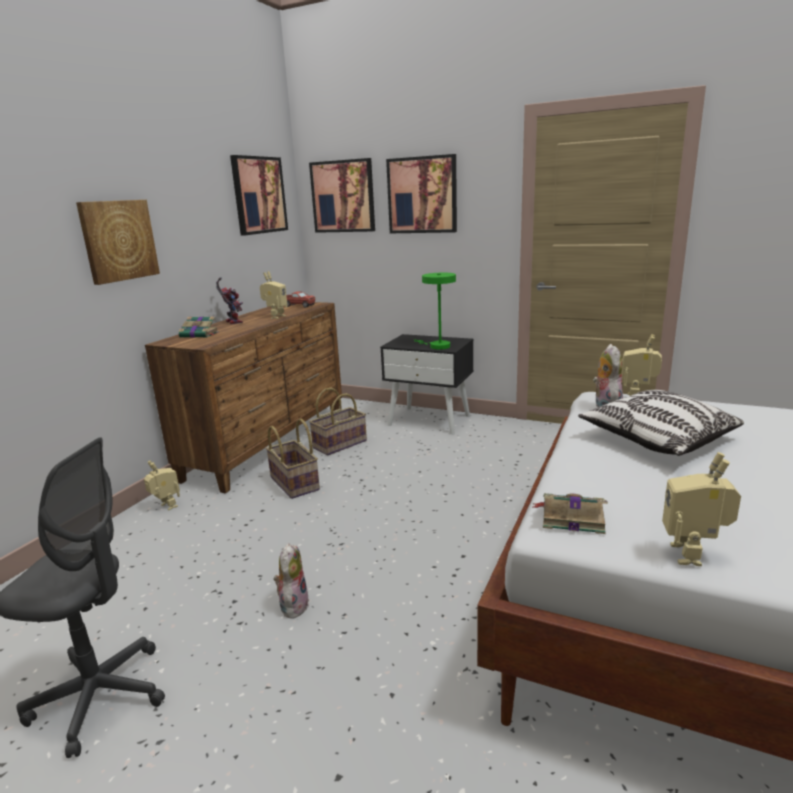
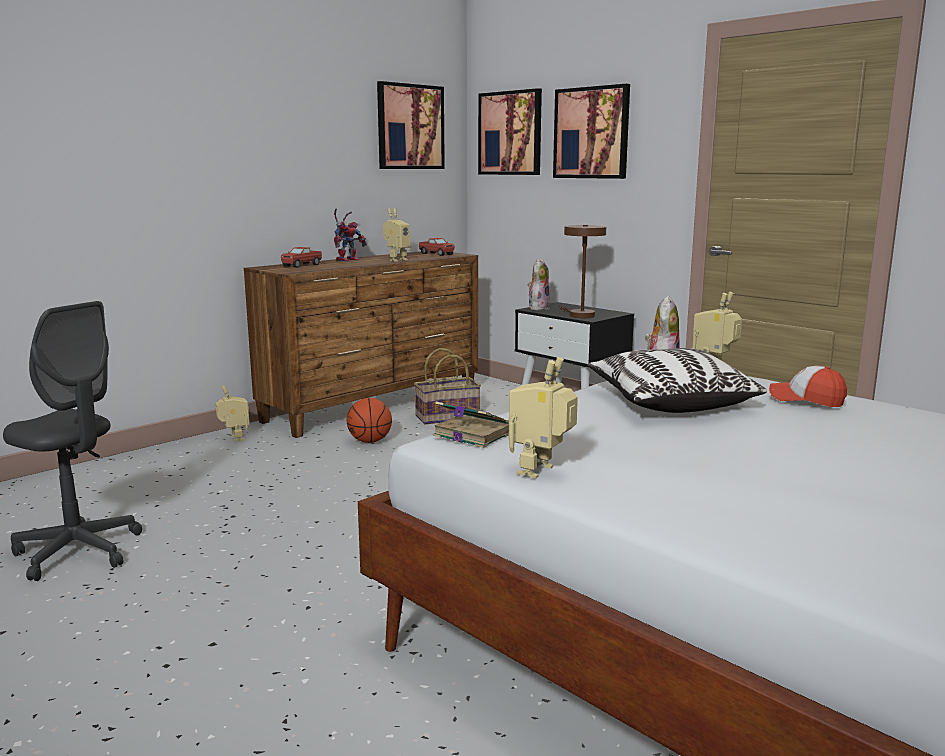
camera: 20 degrees right, 5 degrees down
picture [76,200,160,285] -> none
book [179,316,219,338] -> toy truck [281,247,322,268]
toy robot [216,277,243,324] -> toy robot turned 45 degrees clockwise [334,209,367,262]
basket [266,418,320,499] -> basketball [347,398,392,443]
plush toy [274,543,309,619] -> plush toy moved to [528,258,550,310]
green table lamp [414,273,456,349] -> brown table lamp [559,225,606,318]
none -> cap [769,366,847,407]

